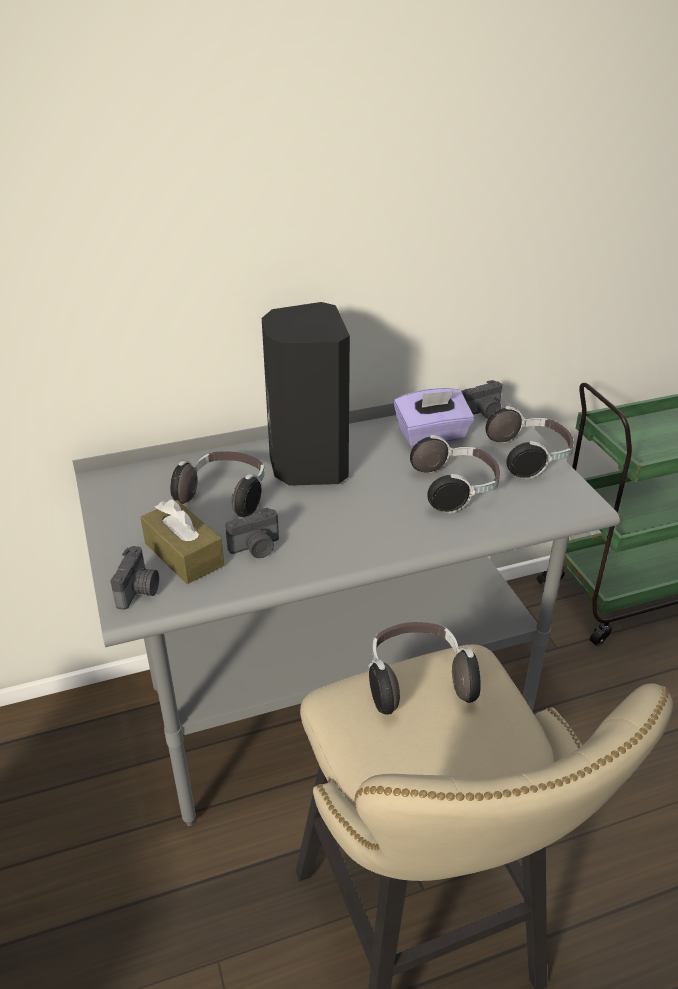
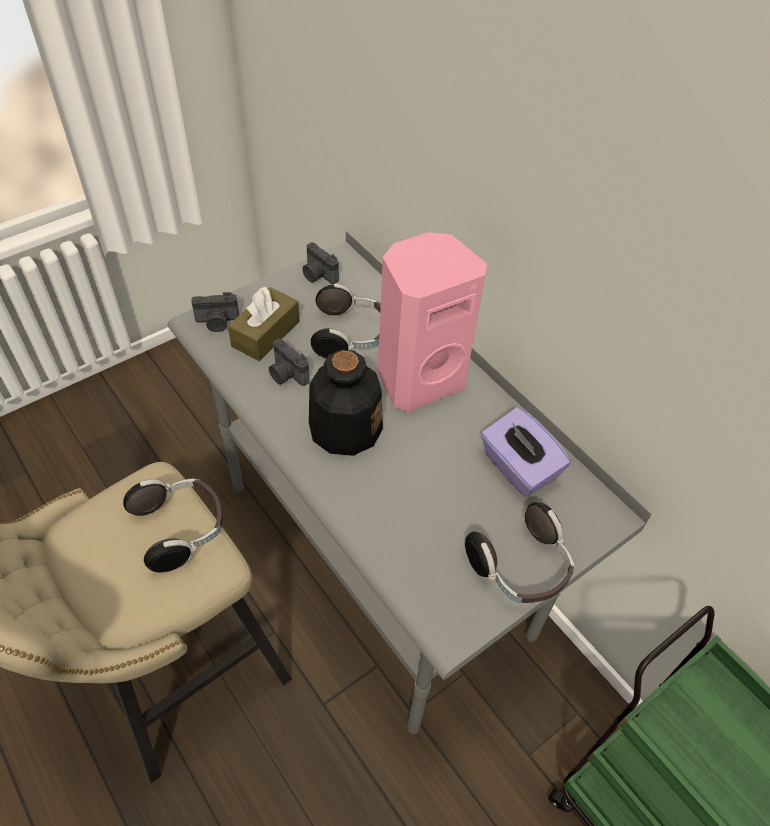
camera: 70 degrees right, 15 degrees up
black speaker [262,302,350,485] -> pink speaker [378,232,487,412]
headphones [410,435,500,513] -> none
camera [463,380,502,419] -> camera moved to [302,242,339,284]
none -> bottle [309,350,383,456]

